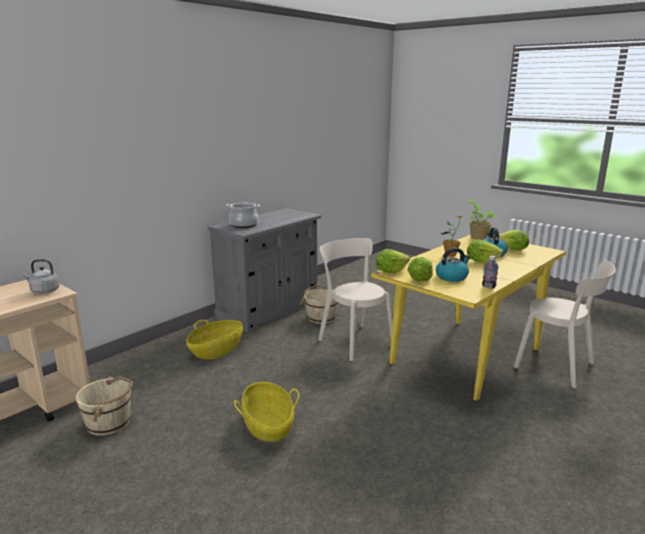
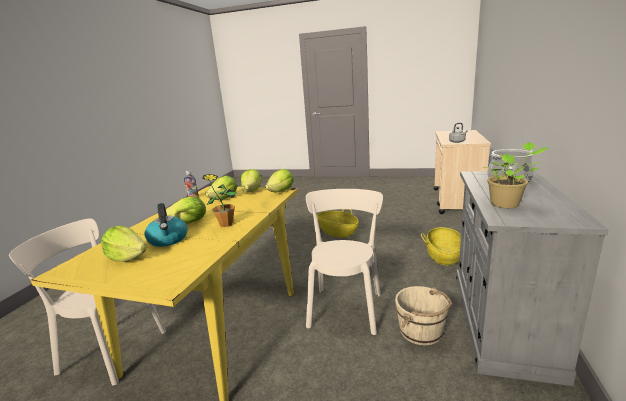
camera: 155 degrees right, 0 degrees up
beige bucket [76,376,133,436] -> none
beige chair [318,238,393,361] -> beige chair turned 105 degrees counterclockwise [306,189,383,335]
kettle [436,248,470,282] -> lettuce [205,176,237,200]
potted plant [468,199,497,240] -> potted plant moved to [484,142,549,208]

